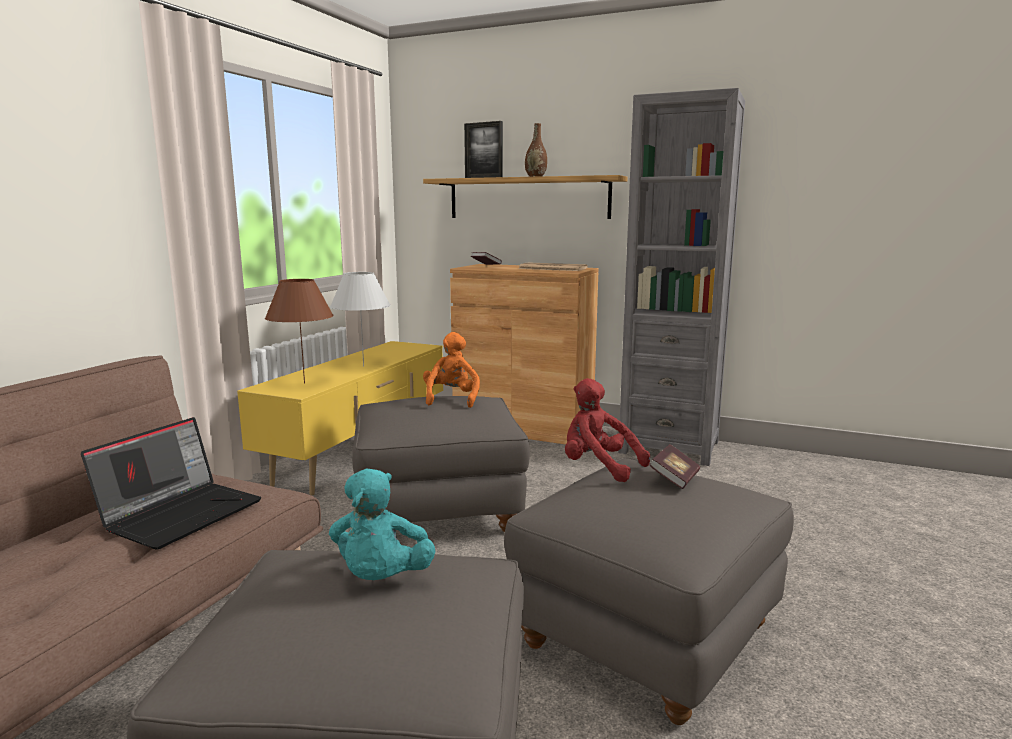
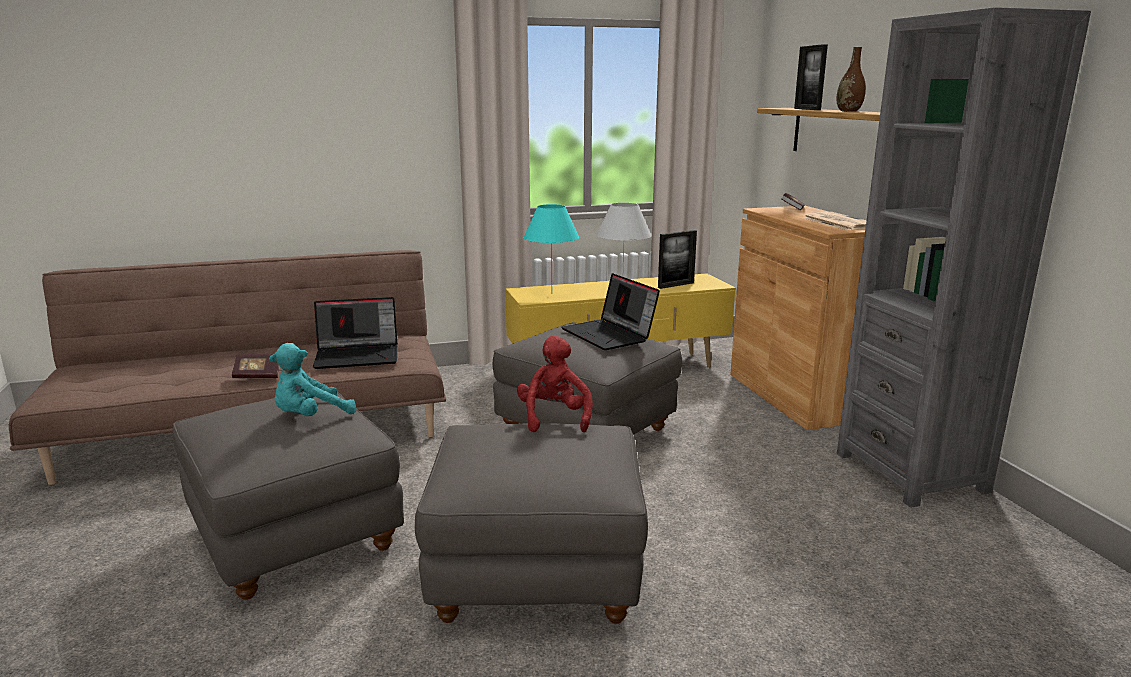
camera: 50 degrees right, 5 degrees up
brown table lamp [265,279,333,383] -> turquoise table lamp [524,204,579,294]
orange plush toy [423,332,480,408] -> laptop [561,273,660,350]
book [649,444,700,489] -> book moved to [232,354,280,378]
none -> picture frame [658,230,697,289]

